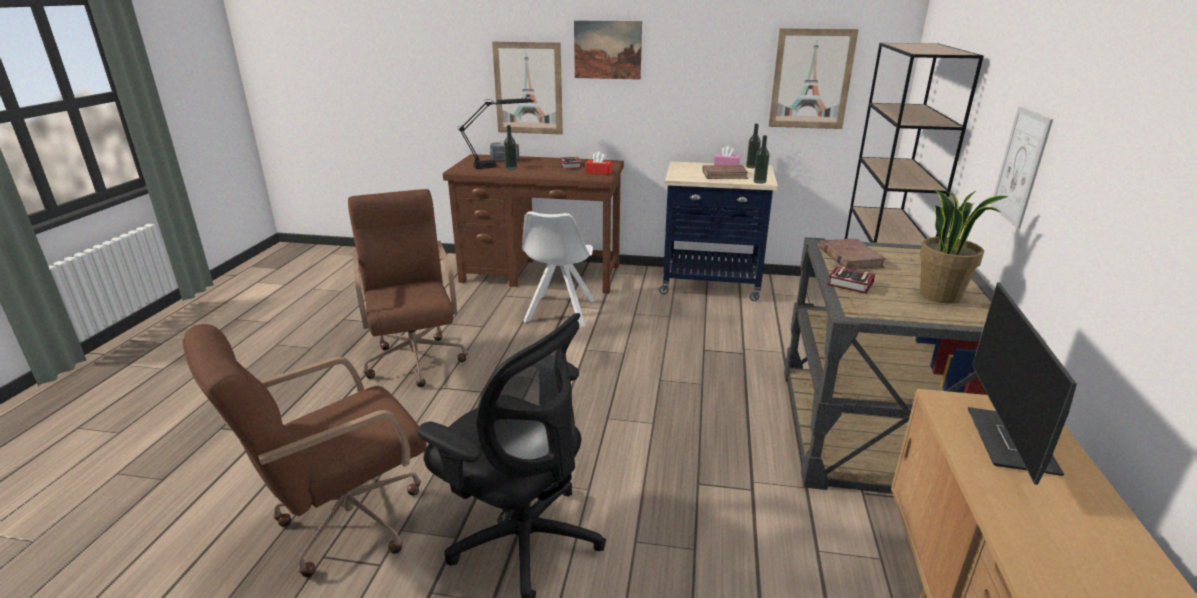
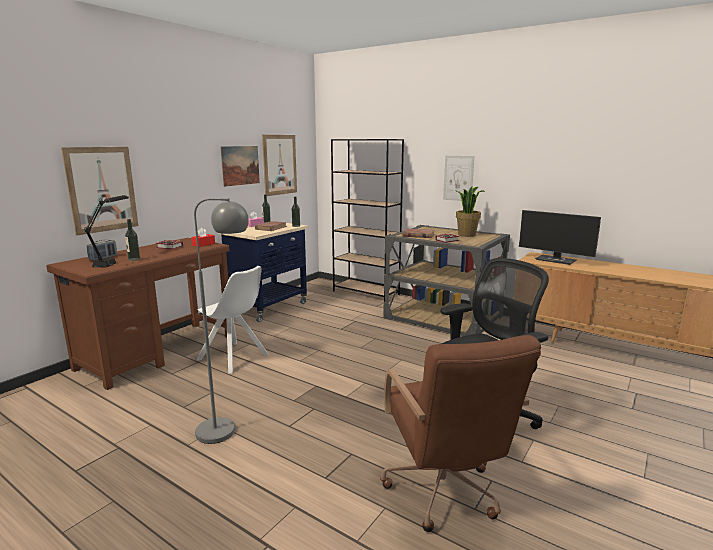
camera: 65 degrees left, 10 degrees down
brown office chair [348,189,468,387] -> grey floor lamp [194,198,249,444]
picture [574,21,642,80] -> picture moved to [220,146,260,187]

